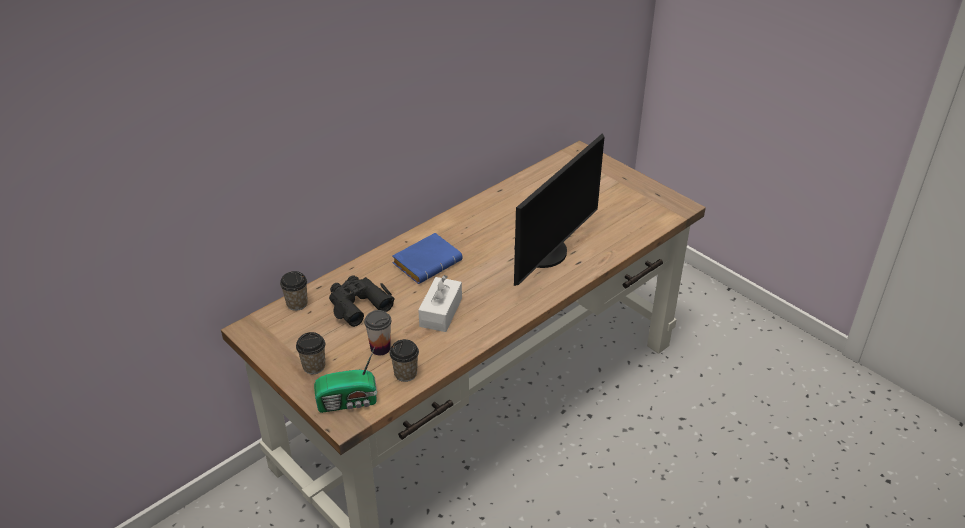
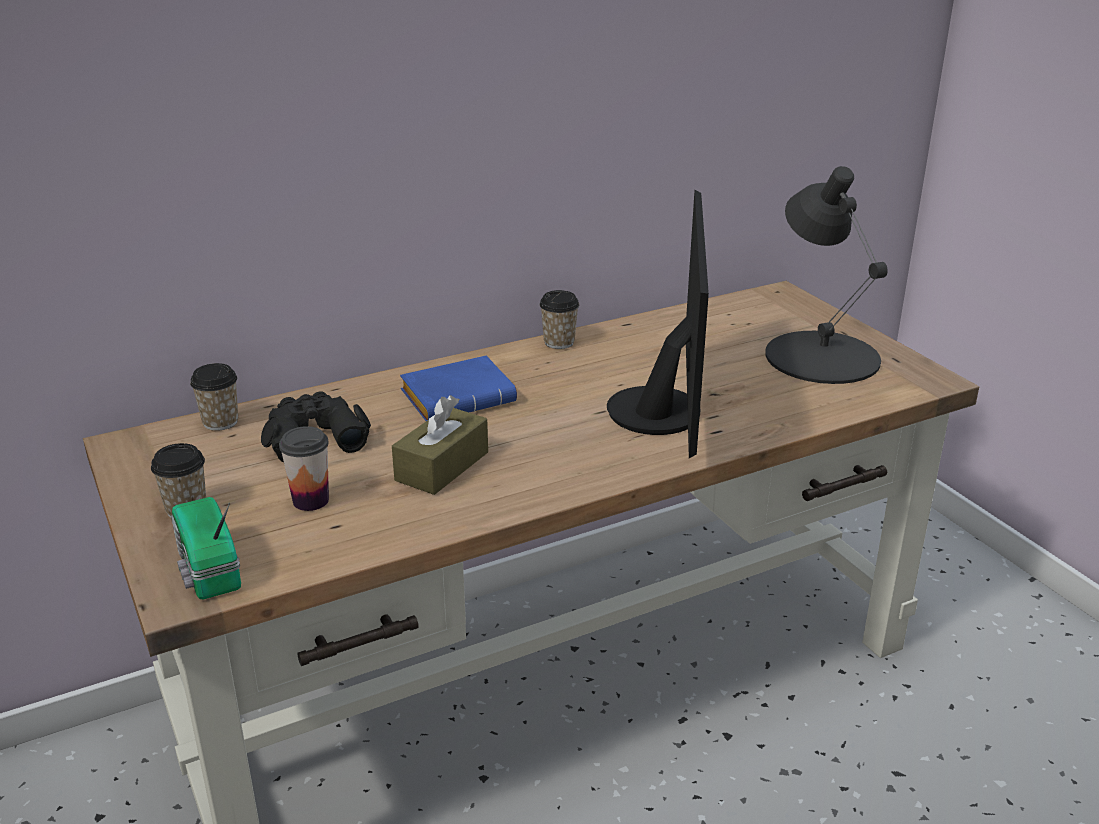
camera: 15 degrees right, 10 degrees down
radio [314,347,377,413] -> radio turned 60 degrees clockwise [171,497,241,600]
cup [389,339,419,382] -> cup moved to [540,290,579,349]
white tissue box [418,275,462,332] -> brown tissue box [392,395,488,495]
monitor [514,134,604,286] -> monitor turned 45 degrees counterclockwise [607,190,709,458]
none -> black table lamp [765,166,888,384]

